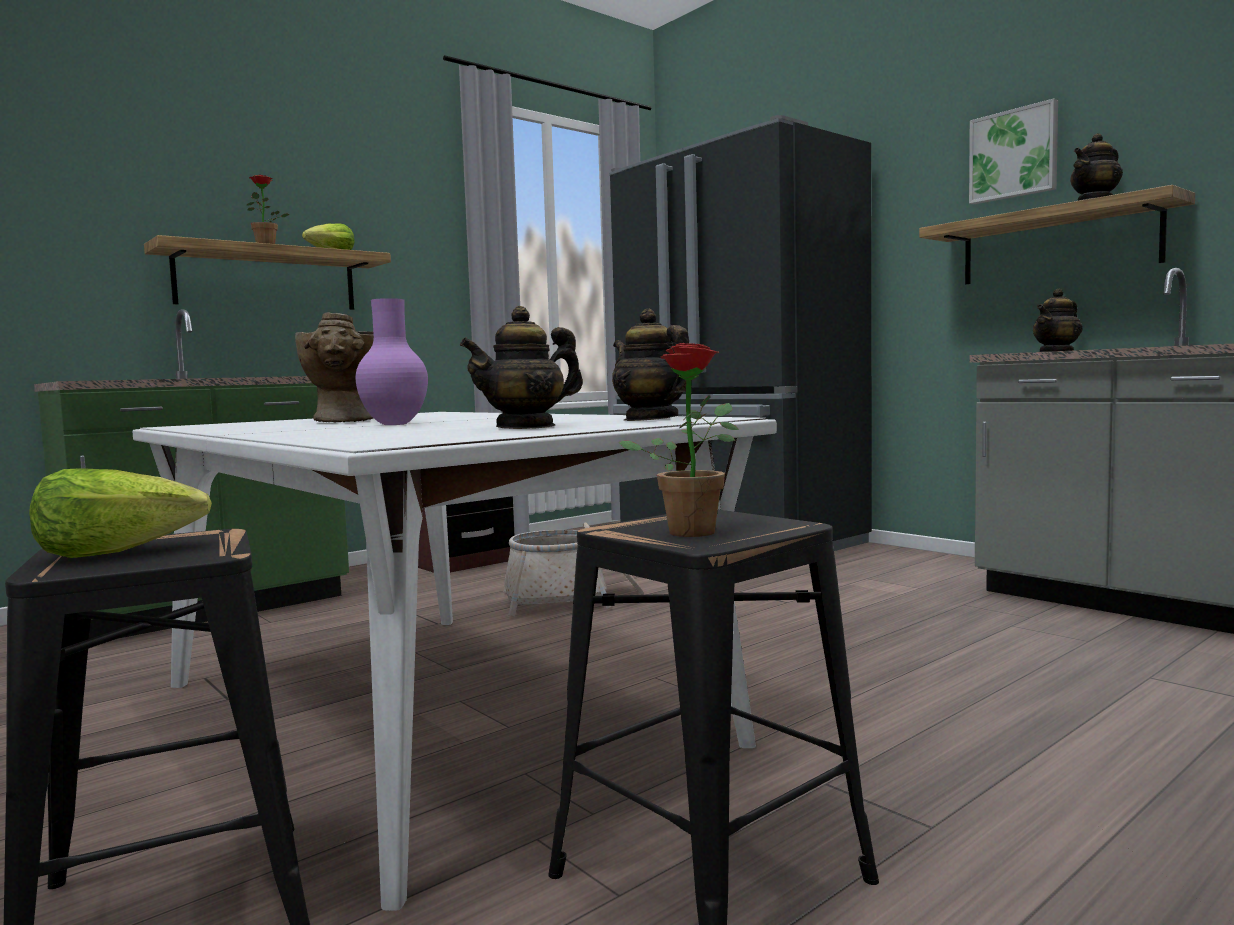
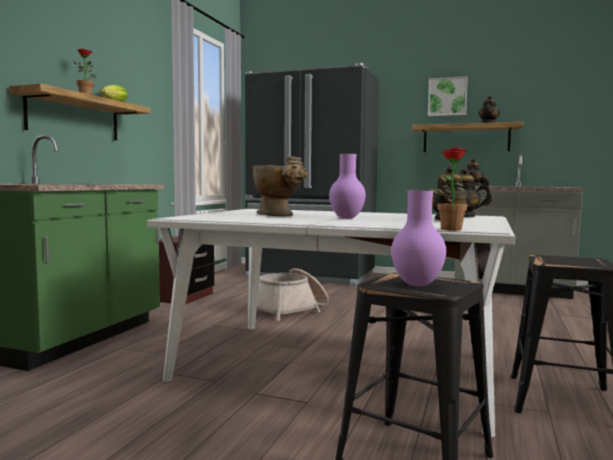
camera: 30 degrees left, 0 degrees up
lettuce [29,468,212,558] -> purple vase [391,190,446,287]
potted plant [618,343,739,537] -> potted plant moved to [430,147,472,231]

